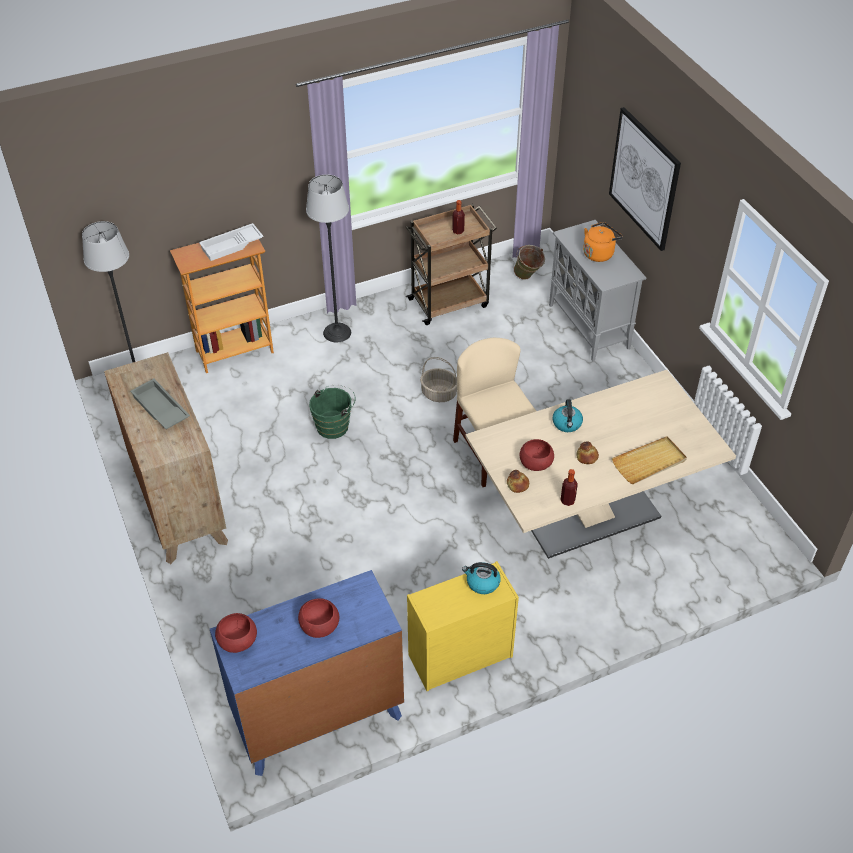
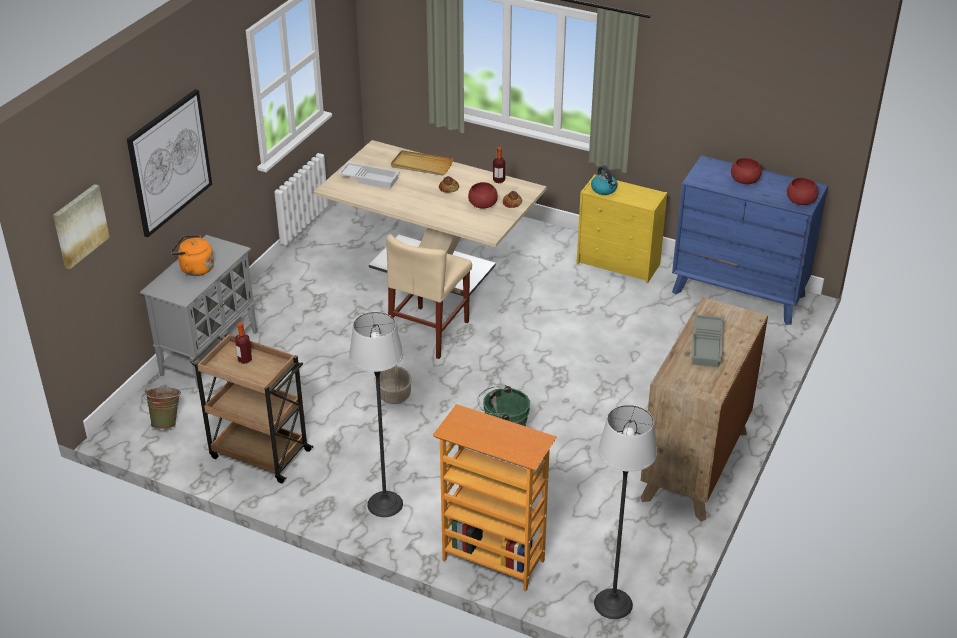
camera: 130 degrees left, 10 degrees down
white tray [199,223,264,261] -> white tray moved to [338,162,400,189]
kettle [552,400,583,432] -> none
none -> picture [53,184,110,269]

